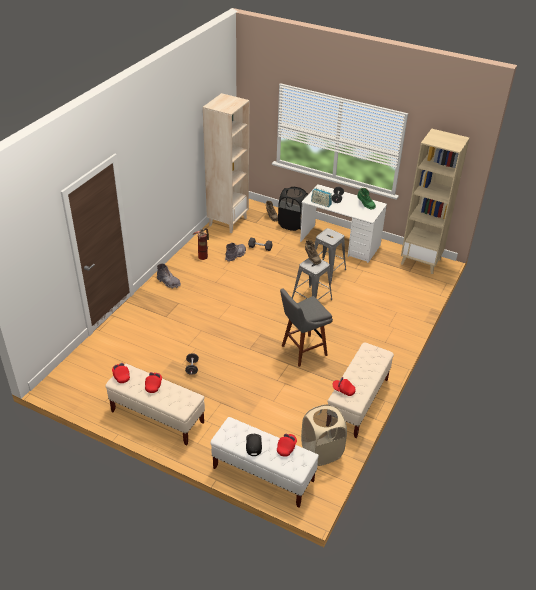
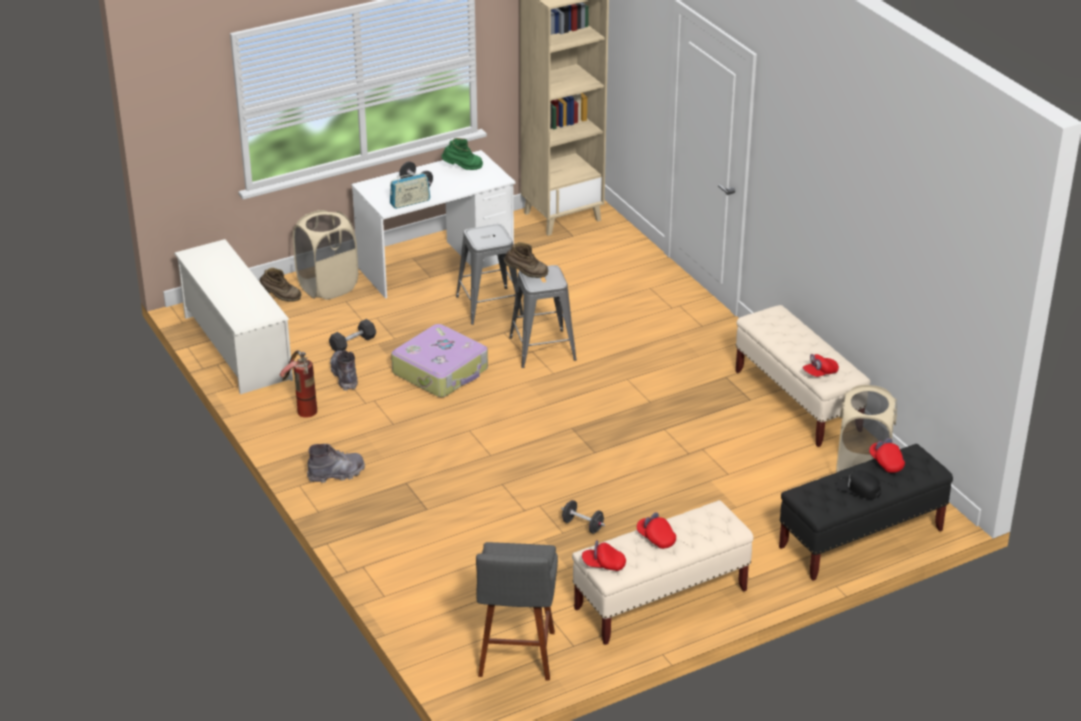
camera: 55 degrees left, 5 degrees down
beige bookcase [203,93,249,233] -> white shoe rack [174,239,293,394]
white bench [211,417,319,507] -> black bench [779,444,953,581]
black laundry basket [278,186,308,231] -> beige laundry basket [293,210,358,300]
grey stool [280,288,333,367] -> grey stool moved to [476,542,558,681]
none -> suitcase [391,324,488,397]

